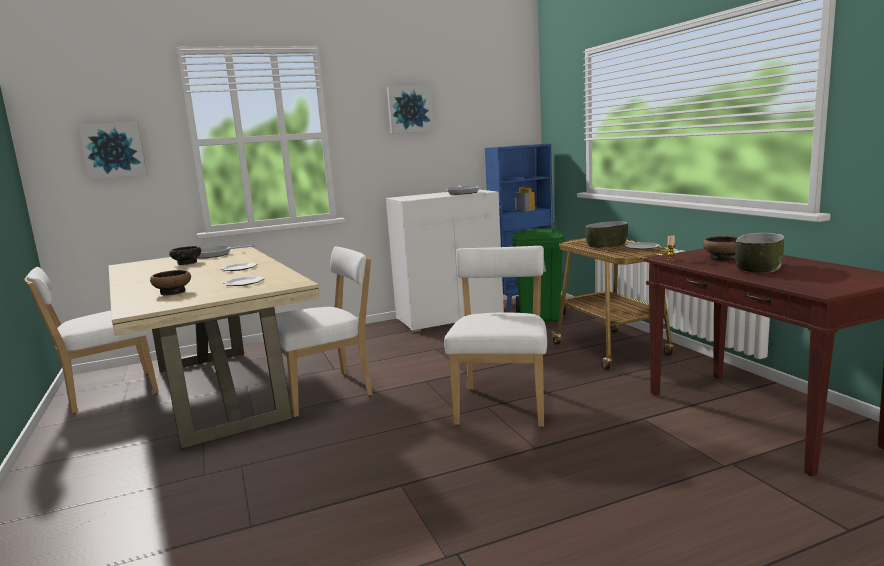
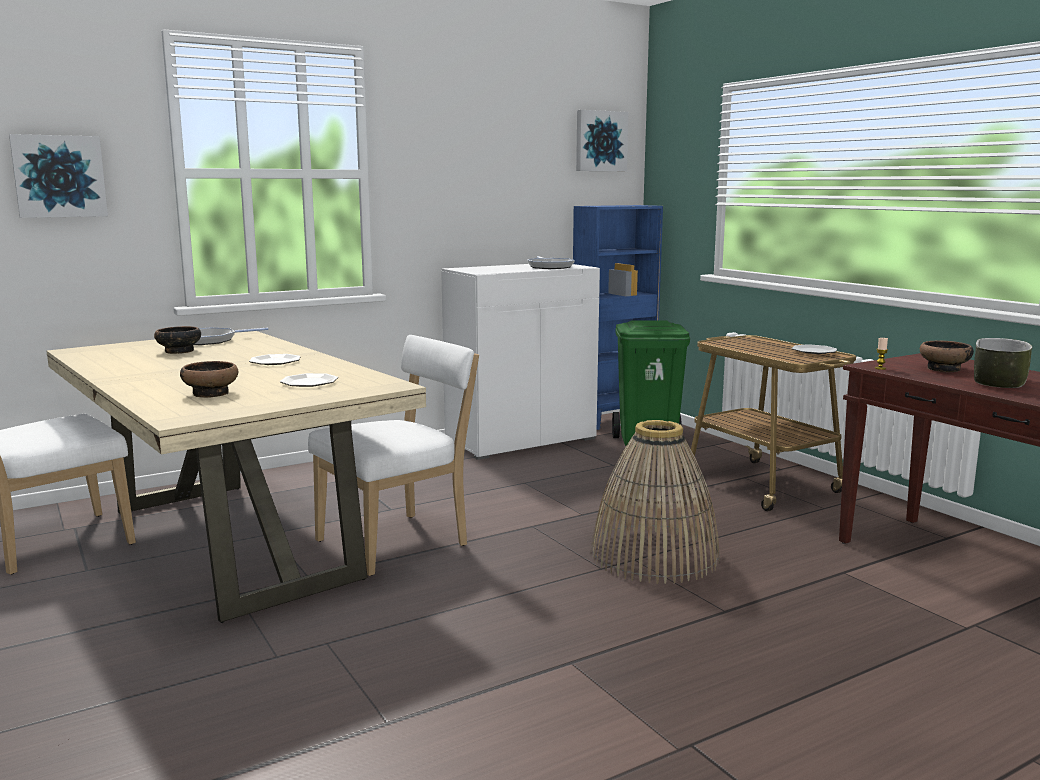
camera: 10 degrees left, 0 degrees up
picture [387,85,434,134] -> picture moved to [576,110,628,171]
white chair [444,246,547,427] -> basket [591,420,720,584]
bowl [585,221,628,249] -> none

